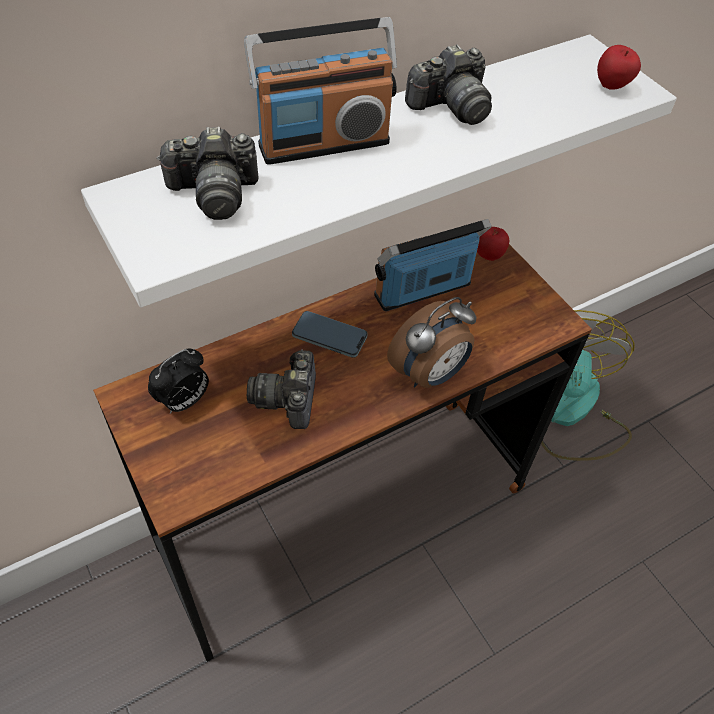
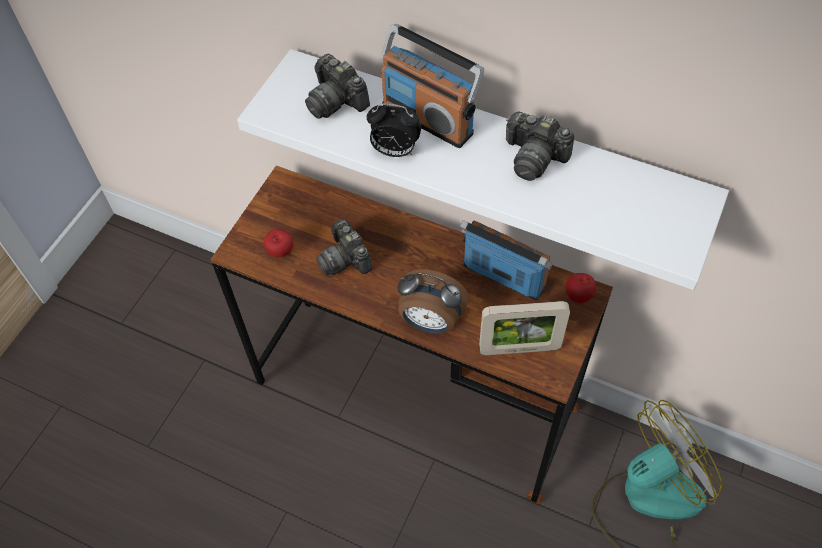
camera: 60 degrees right, 5 degrees up
alarm clock [148,349,209,414] -> alarm clock moved to [367,103,421,157]
camera [247,350,316,429] -> camera turned 90 degrees counterclockwise [316,219,373,275]
phone [292,311,368,358] -> none
apple [597,45,641,90] -> apple moved to [263,229,293,257]
none -> picture frame [479,301,570,355]

